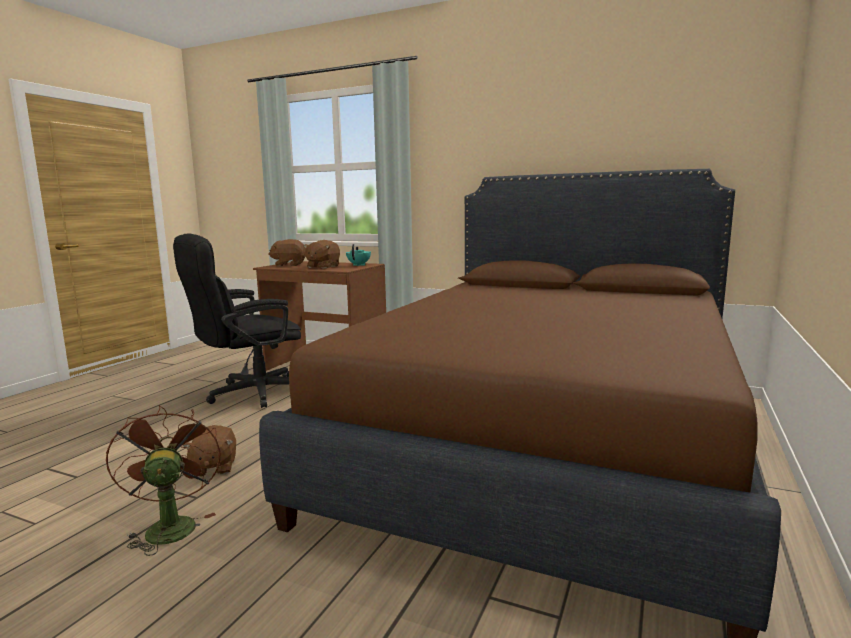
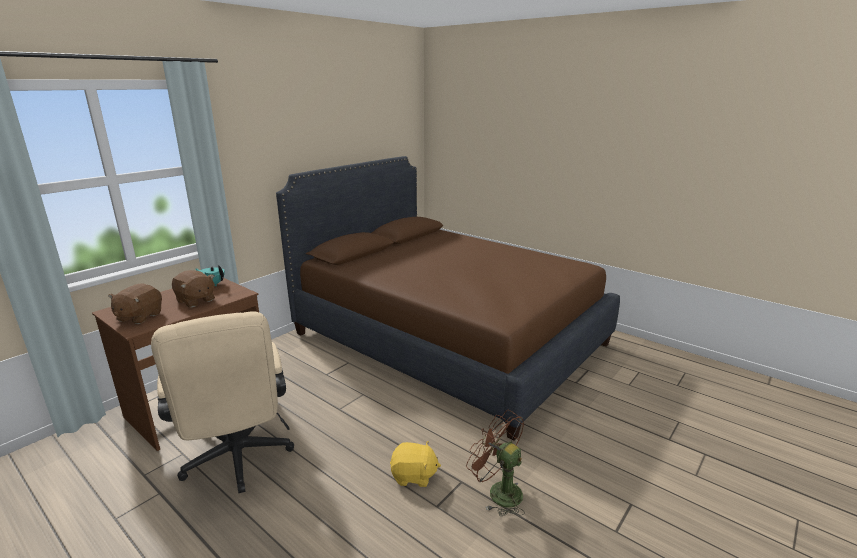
camera: 75 degrees left, 10 degrees up
brown fan [106,405,221,556] -> brown fan turned 45 degrees clockwise [466,410,525,516]
black office chair [173,234,301,408] -> beige office chair [151,311,294,493]
brown plush toy [183,425,236,477] -> yellow plush toy [390,441,441,487]

